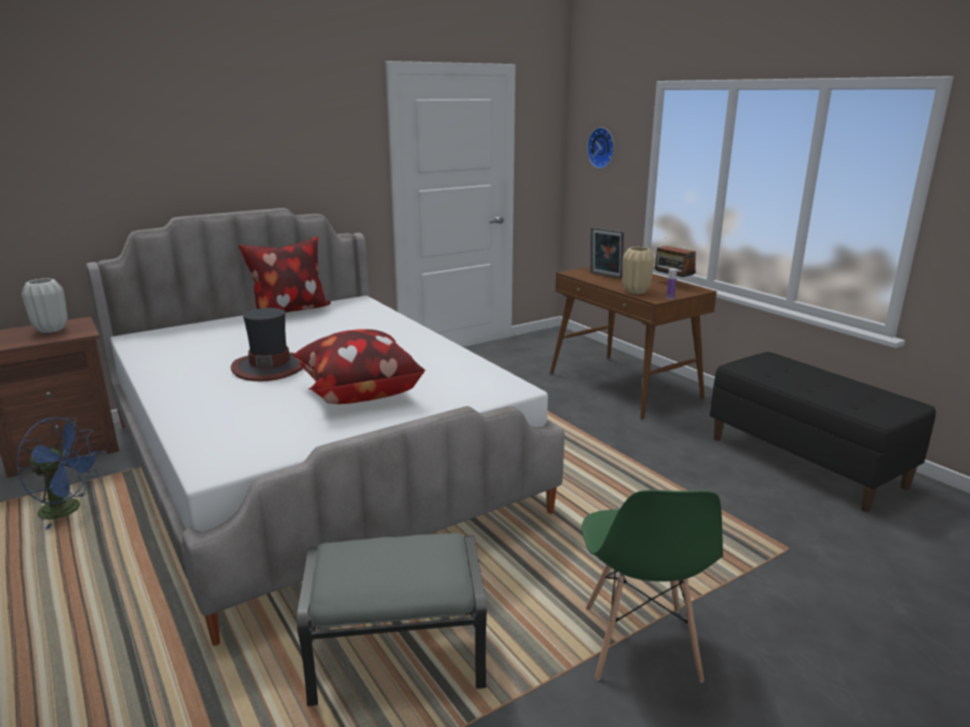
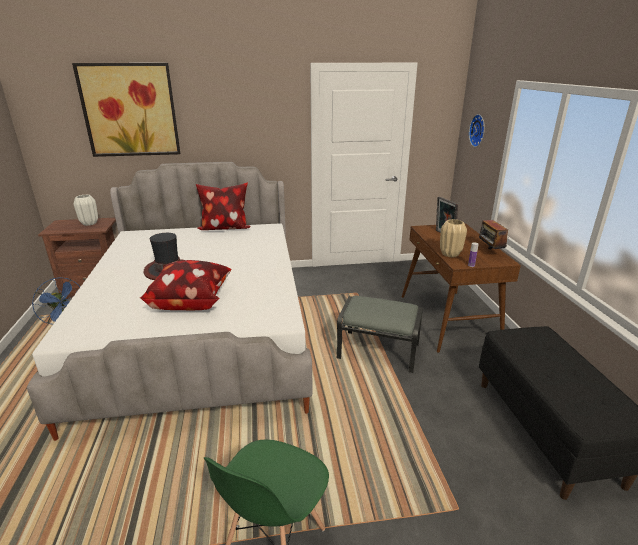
camera: 25 degrees right, 5 degrees up
grey ottoman [297,534,487,706] -> grey ottoman moved to [337,296,423,373]
none -> picture [72,63,180,157]

